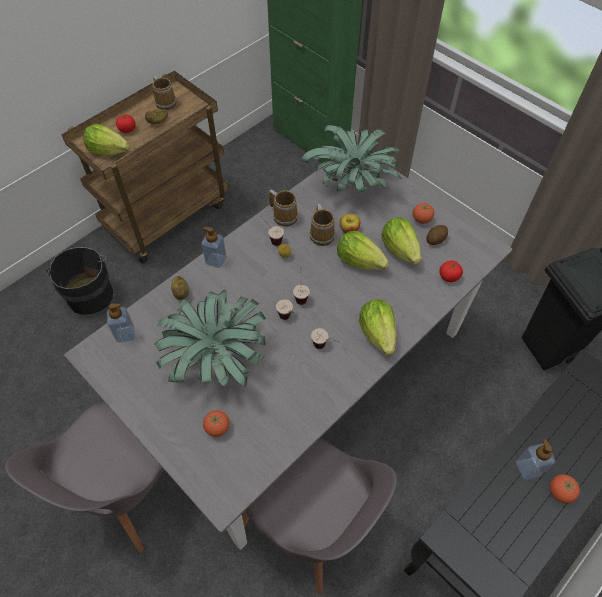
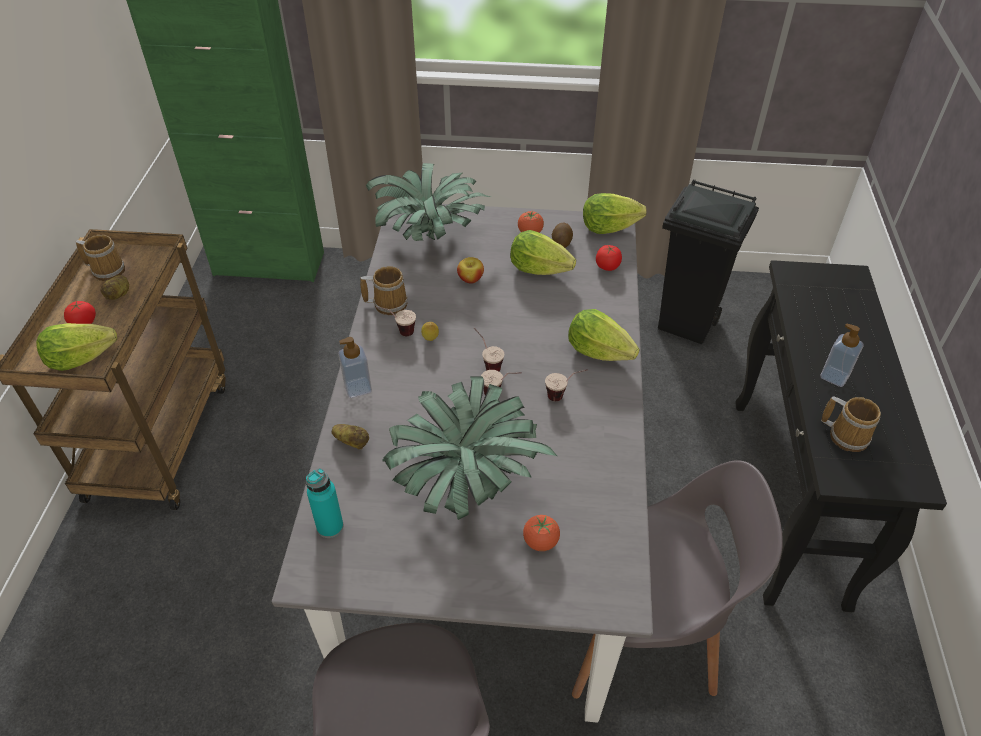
camera: 40 degrees left, 10 degrees down
black bucket [46,247,113,315] -> none
soap dispenser [107,303,135,343] -> turquoise bottle [306,468,344,538]
mug [310,204,335,246] -> mug moved to [821,396,881,452]
lettuce [337,231,389,270] -> lettuce moved to [583,193,647,234]
tomato [550,474,580,503] -> none

